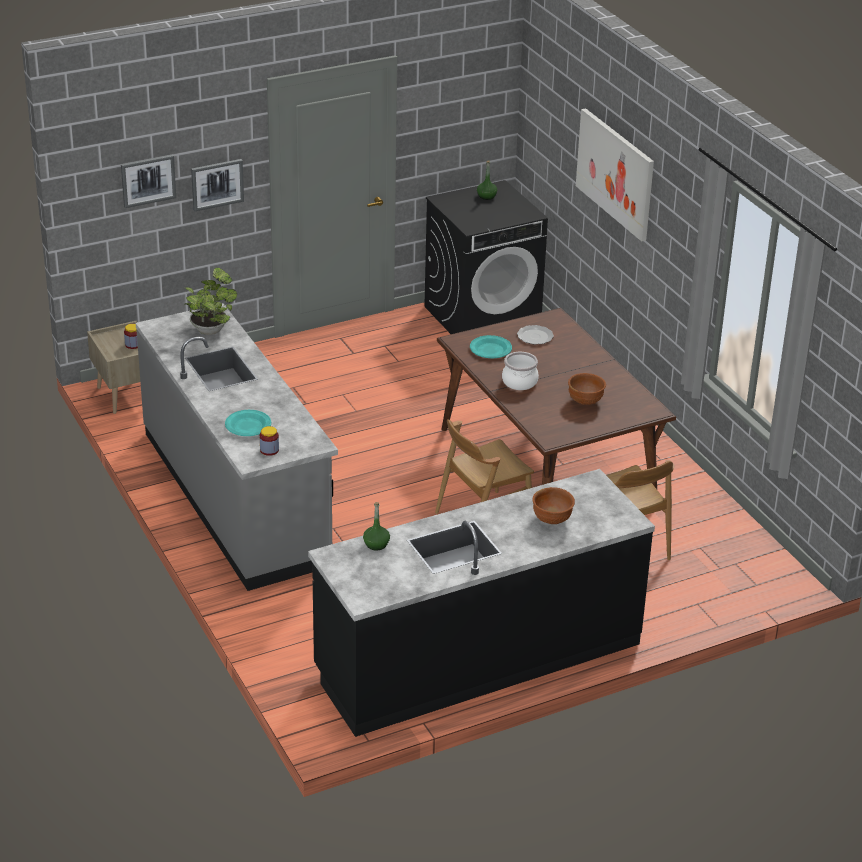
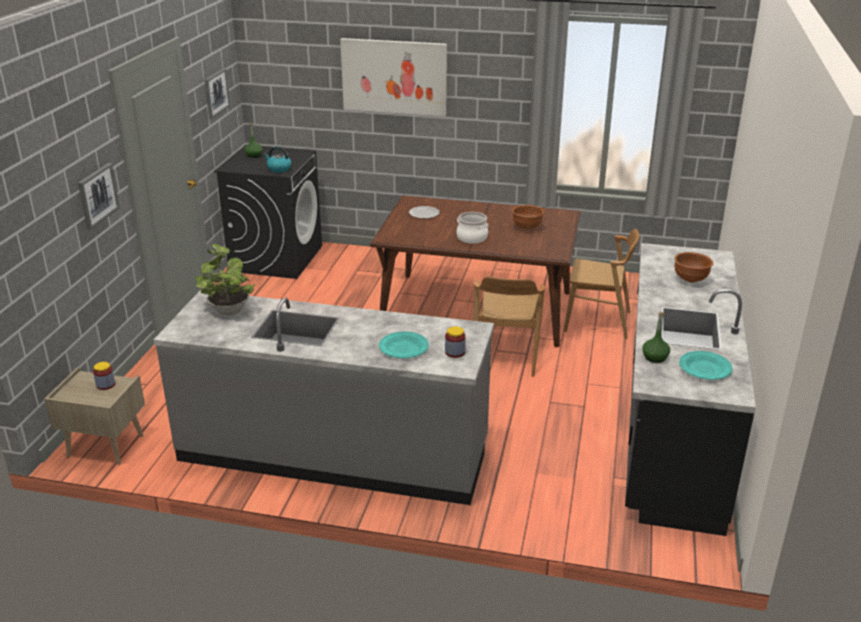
camera: 50 degrees left, 5 degrees down
picture [121,154,176,208] -> picture moved to [204,68,230,119]
turquoise plate [470,335,512,358] -> turquoise plate moved to [679,351,733,380]
none -> kettle [263,146,292,173]

